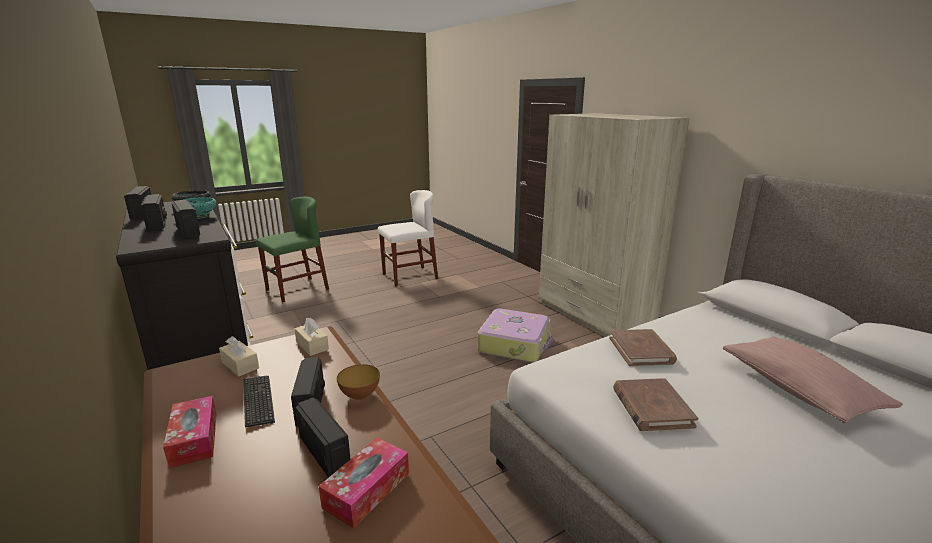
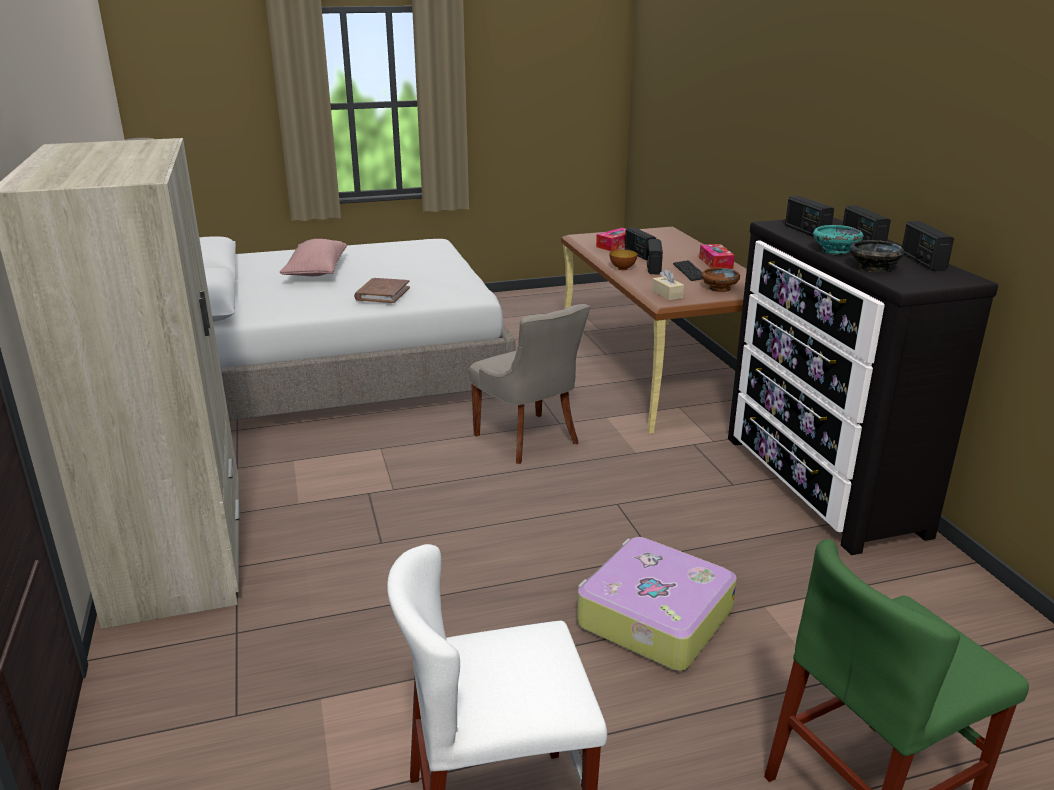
camera: 165 degrees left, 5 degrees up
beige tissue box [219,336,259,377] -> brown bowl [702,268,740,292]
suitcase [477,308,553,362] -> suitcase moved to [577,537,737,671]
brown book [613,378,698,431] -> none
none -> grey chair [469,304,591,464]

